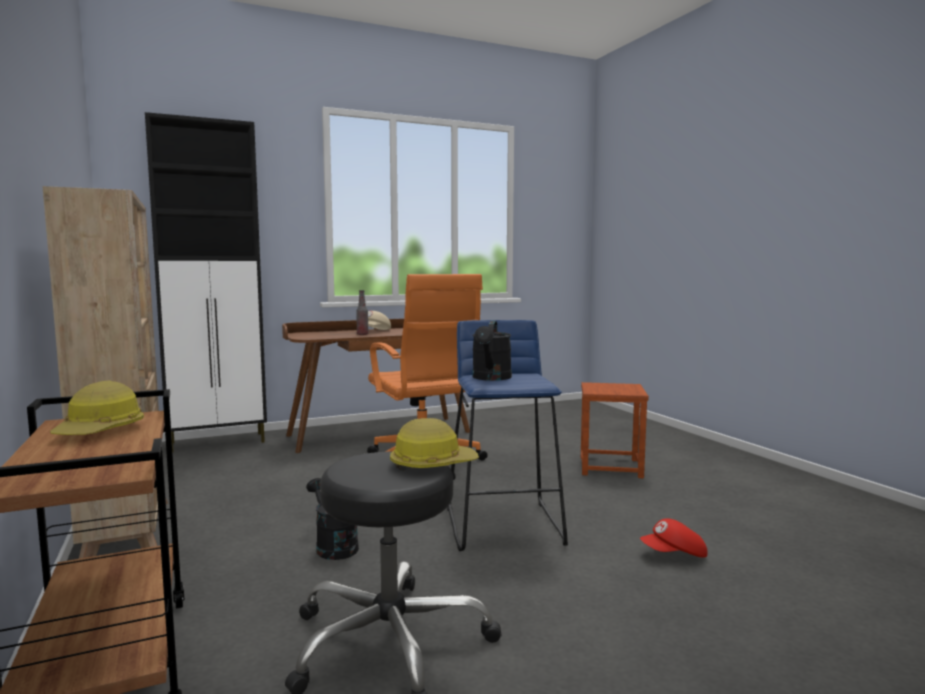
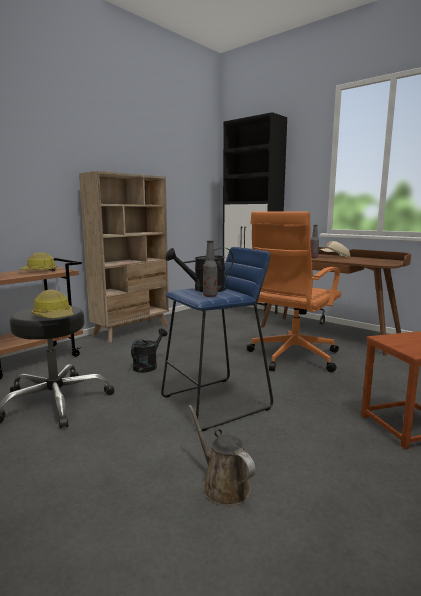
camera: 65 degrees right, 5 degrees up
red cap [640,518,708,558] -> brown watering can [188,405,256,506]
none -> bottle [203,240,217,297]

